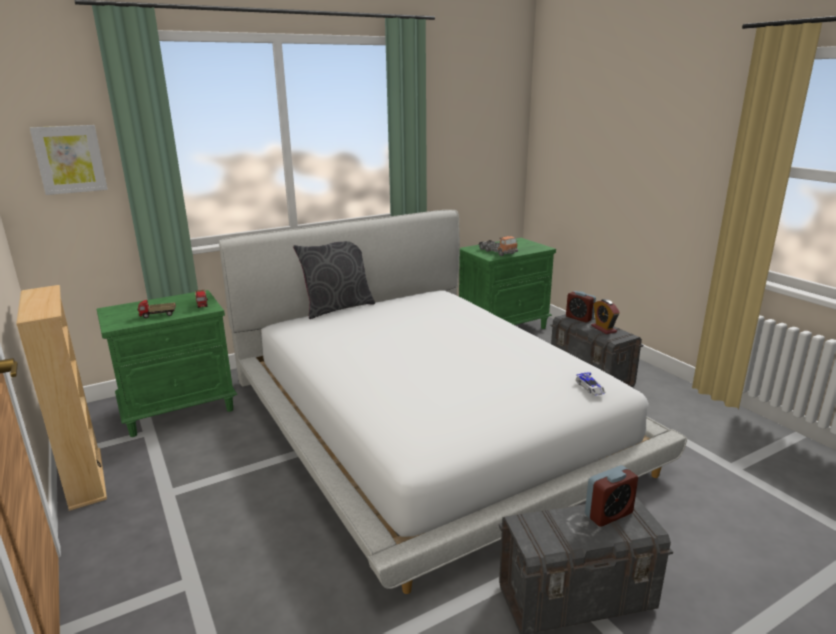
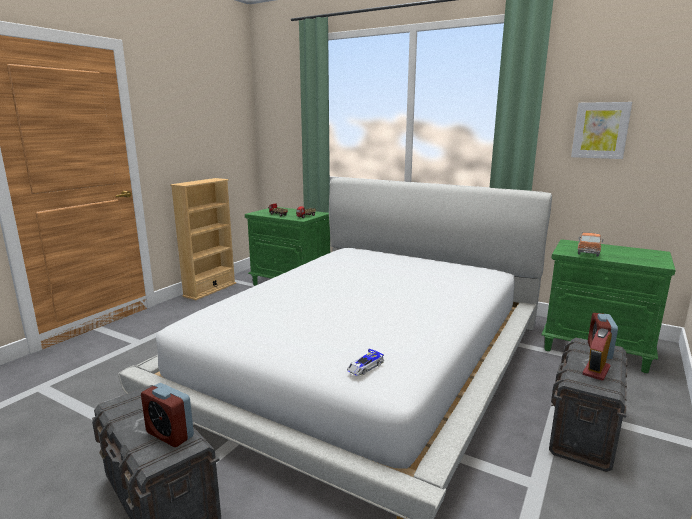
camera: 60 degrees right, 5 degrees down
picture [30,125,108,195] -> picture moved to [571,102,632,159]
grey pillow [293,241,375,319] -> none

